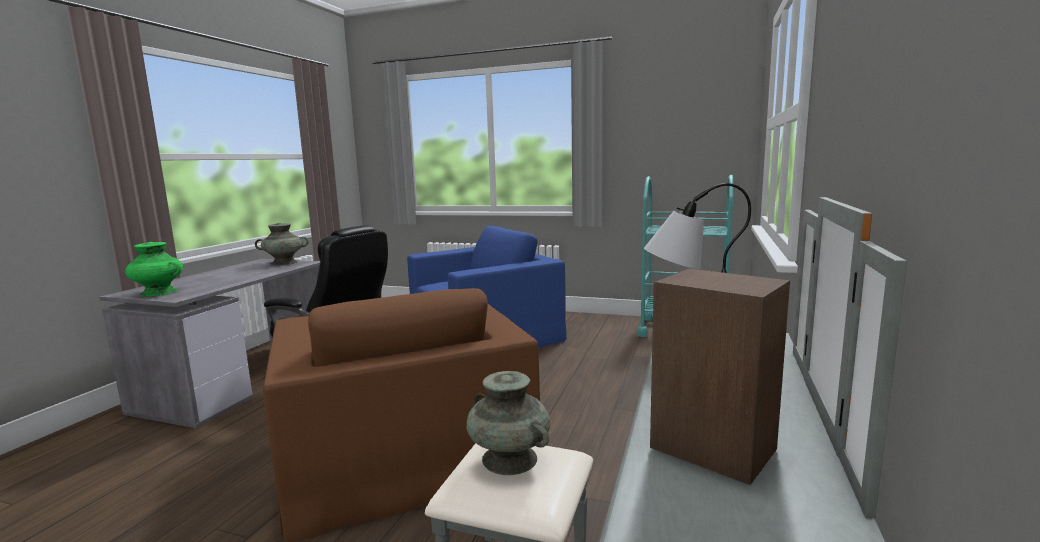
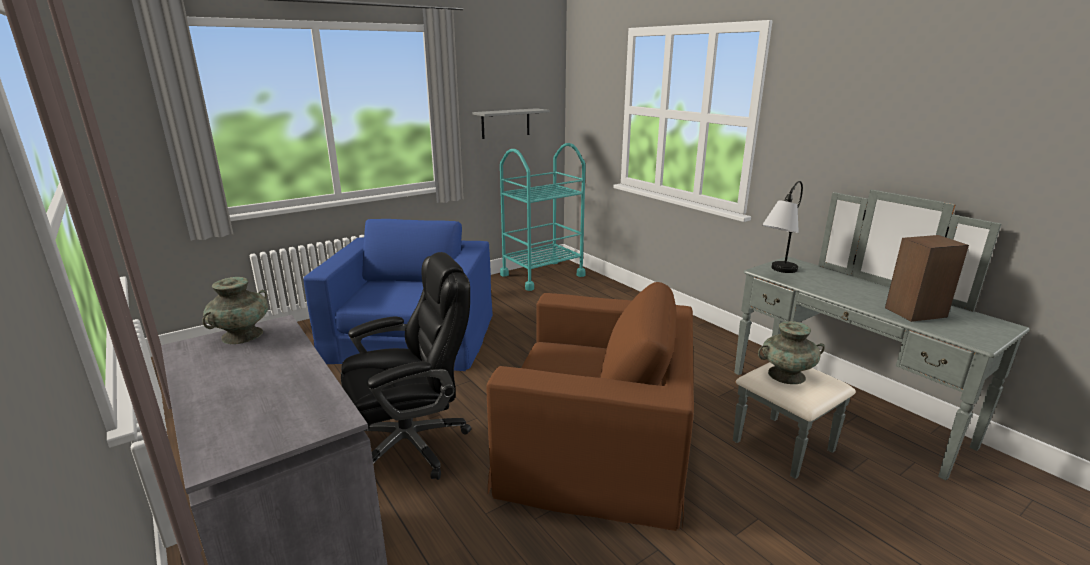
camera: 55 degrees left, 10 degrees up
green vase [125,242,183,296] -> none
none -> grey shelf [472,108,550,139]

